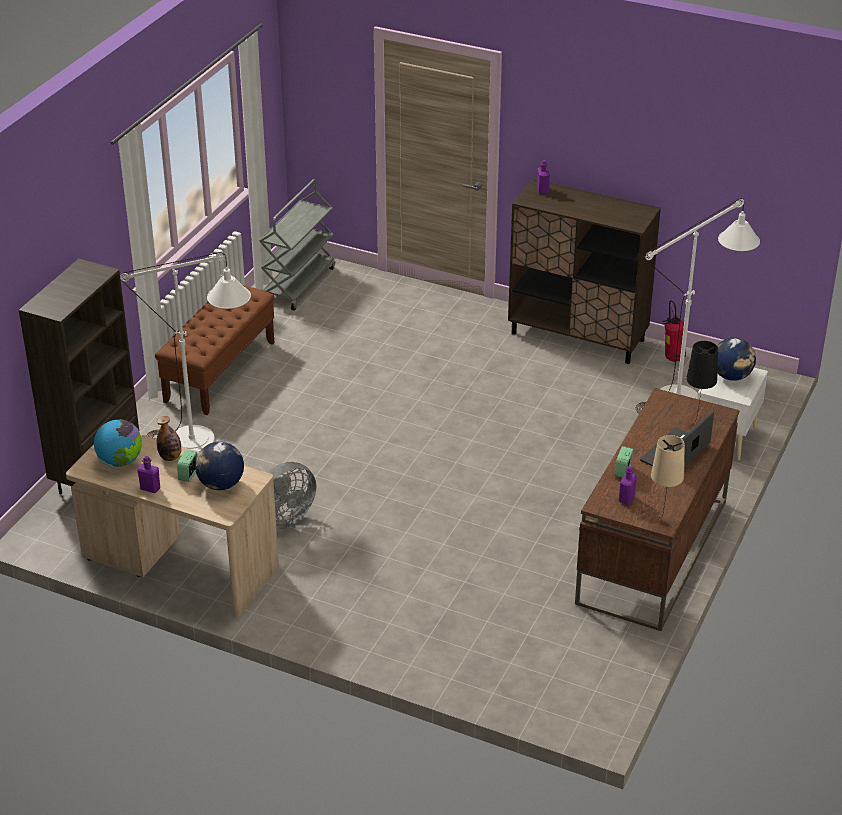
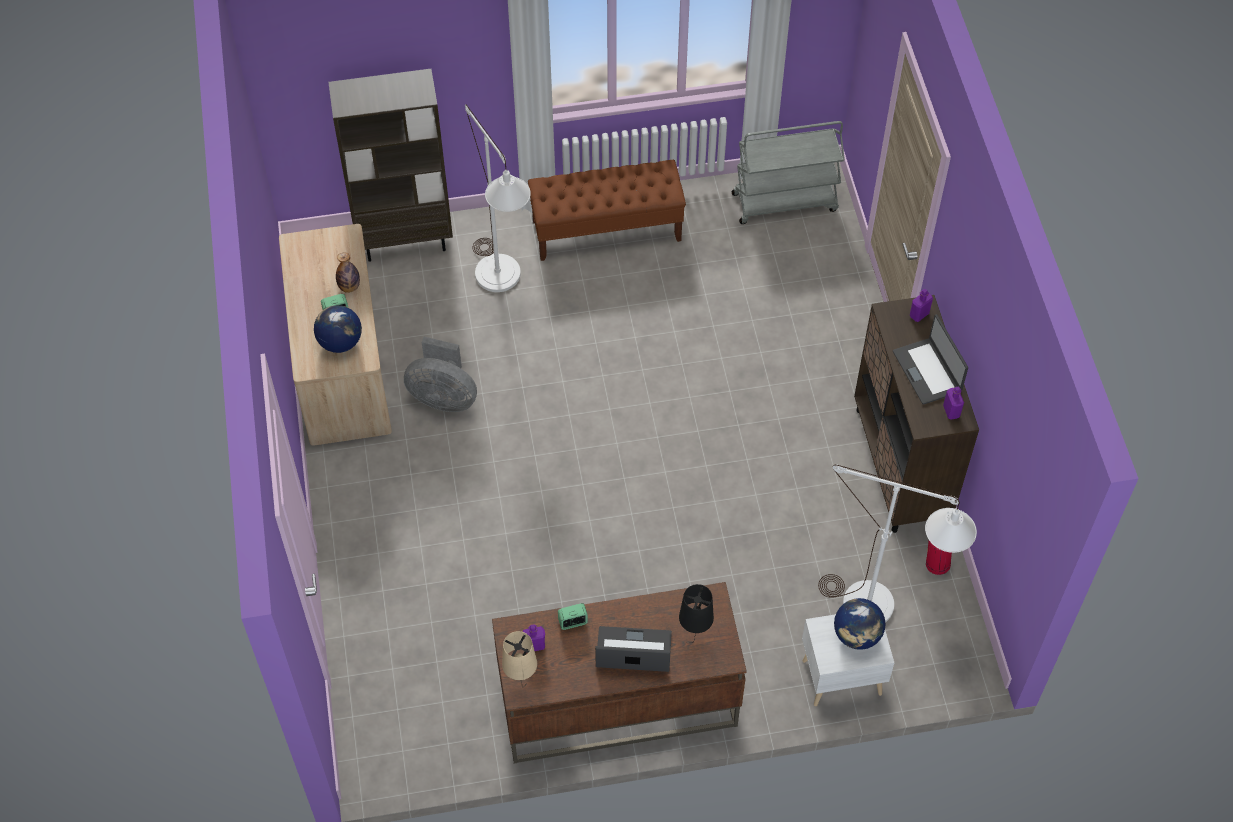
camera: 55 degrees right, 20 degrees up
globe [94,419,142,468] -> none
purple bottle [137,456,160,493] -> purple bottle moved to [943,387,964,420]
none -> laptop [893,314,968,405]

